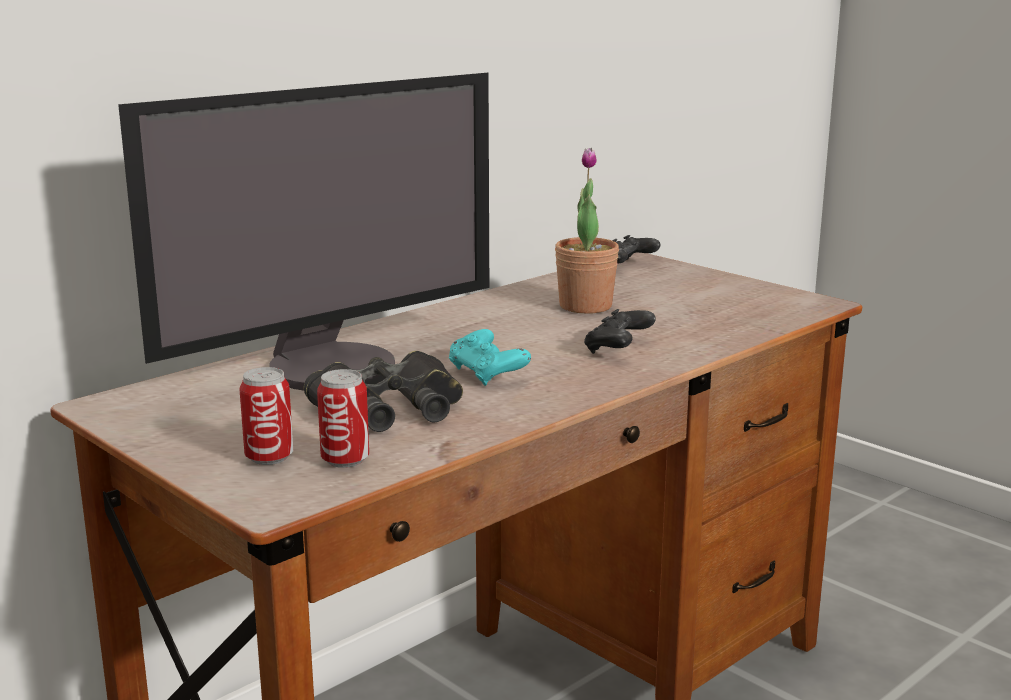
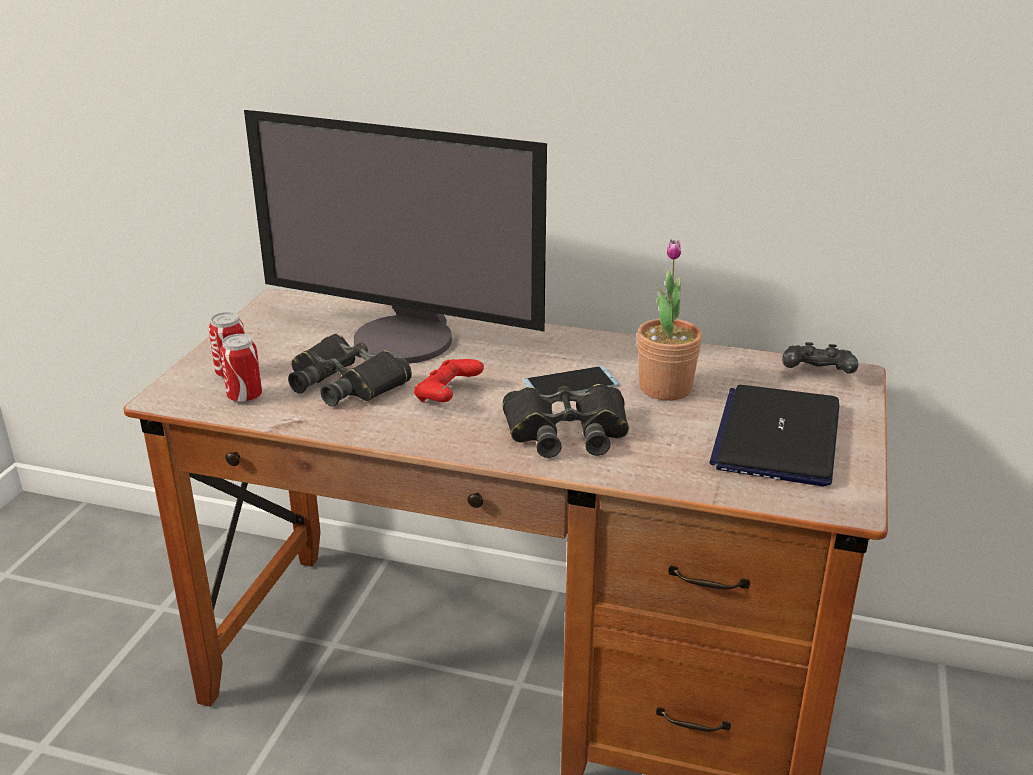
camera: 60 degrees right, 10 degrees up
turquoise game controller [449,329,531,386] -> red game controller [414,359,484,402]
black game controller [584,309,656,354] -> black binoculars [503,384,629,458]
none -> phone [523,366,619,395]
none -> laptop [709,385,840,486]

